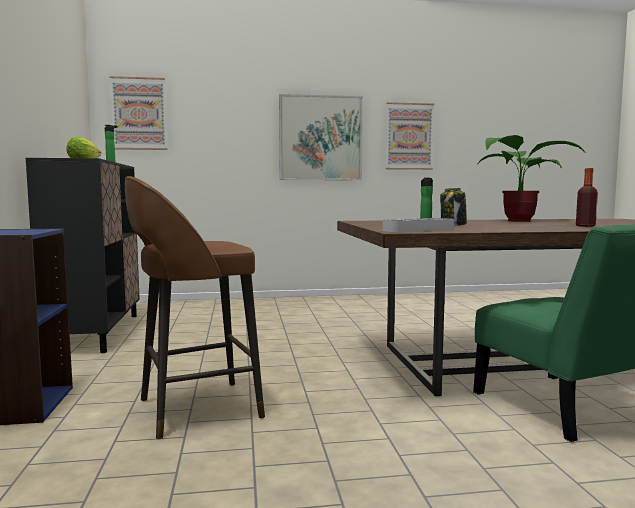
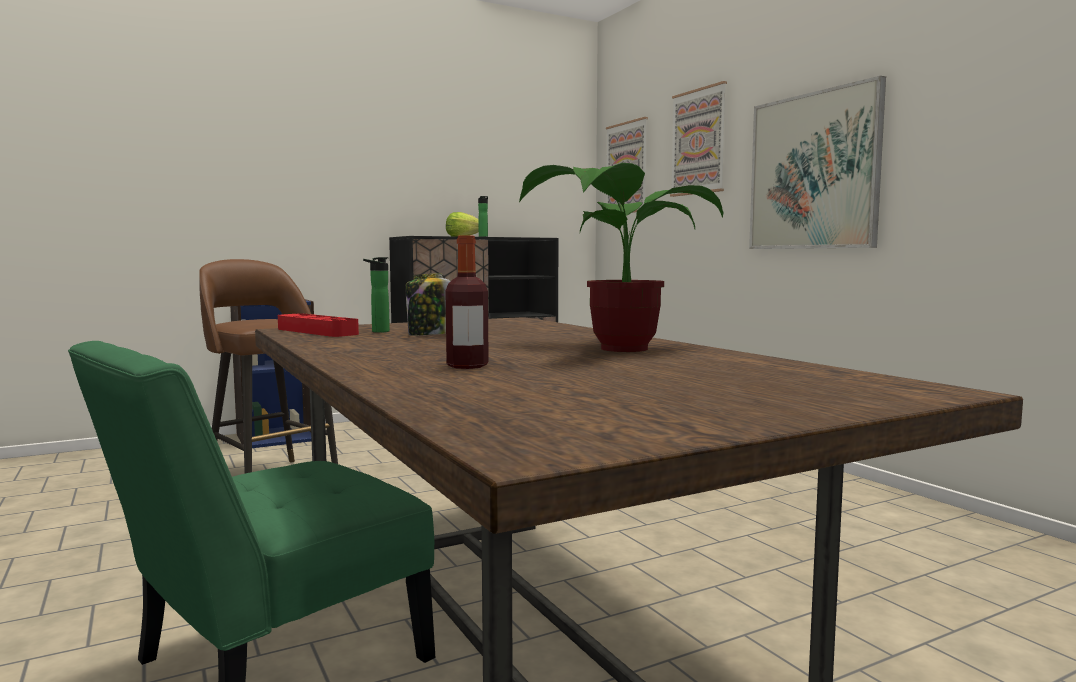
camera: 70 degrees right, 0 degrees up
grey tray [383,218,454,232] -> red tray [278,314,359,337]
picture [386,102,434,170] -> picture moved to [670,81,727,197]

